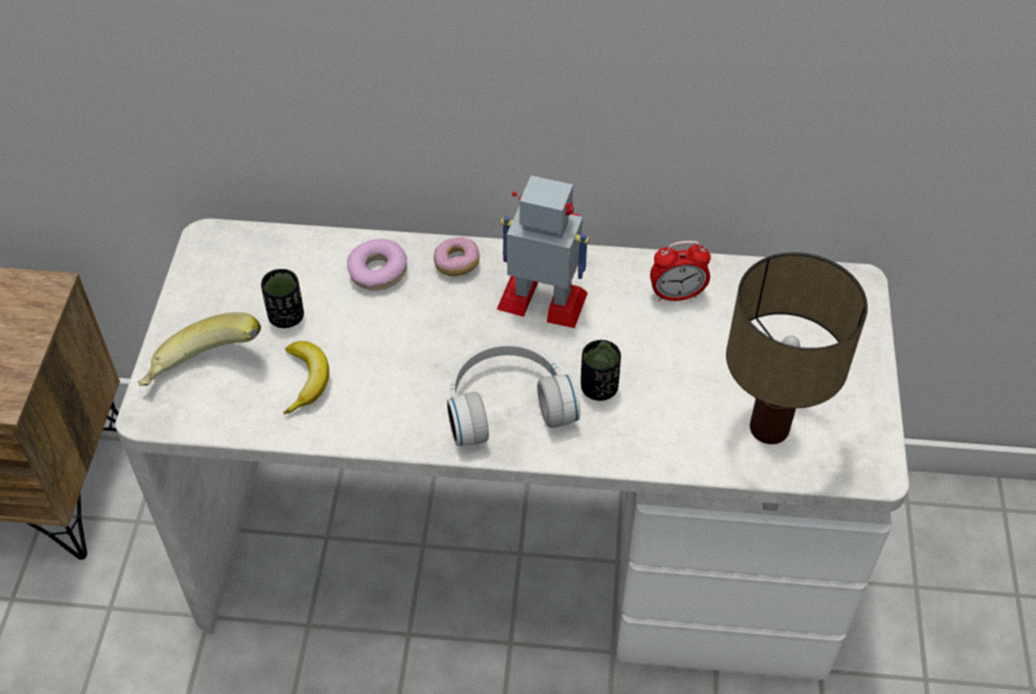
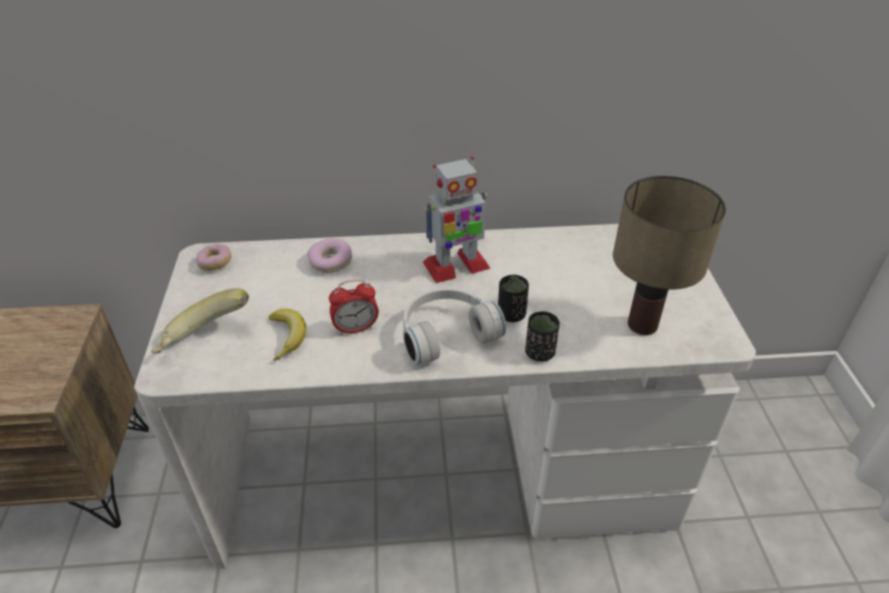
camera: 10 degrees left, 10 degrees down
black cup [261,269,304,328] -> black cup moved to [525,311,560,362]
donut [434,237,480,276] -> donut moved to [196,244,232,271]
toy robot [497,175,590,328] -> toy robot turned 150 degrees clockwise [423,156,491,283]
alarm clock [650,241,711,301] -> alarm clock moved to [329,279,379,335]

